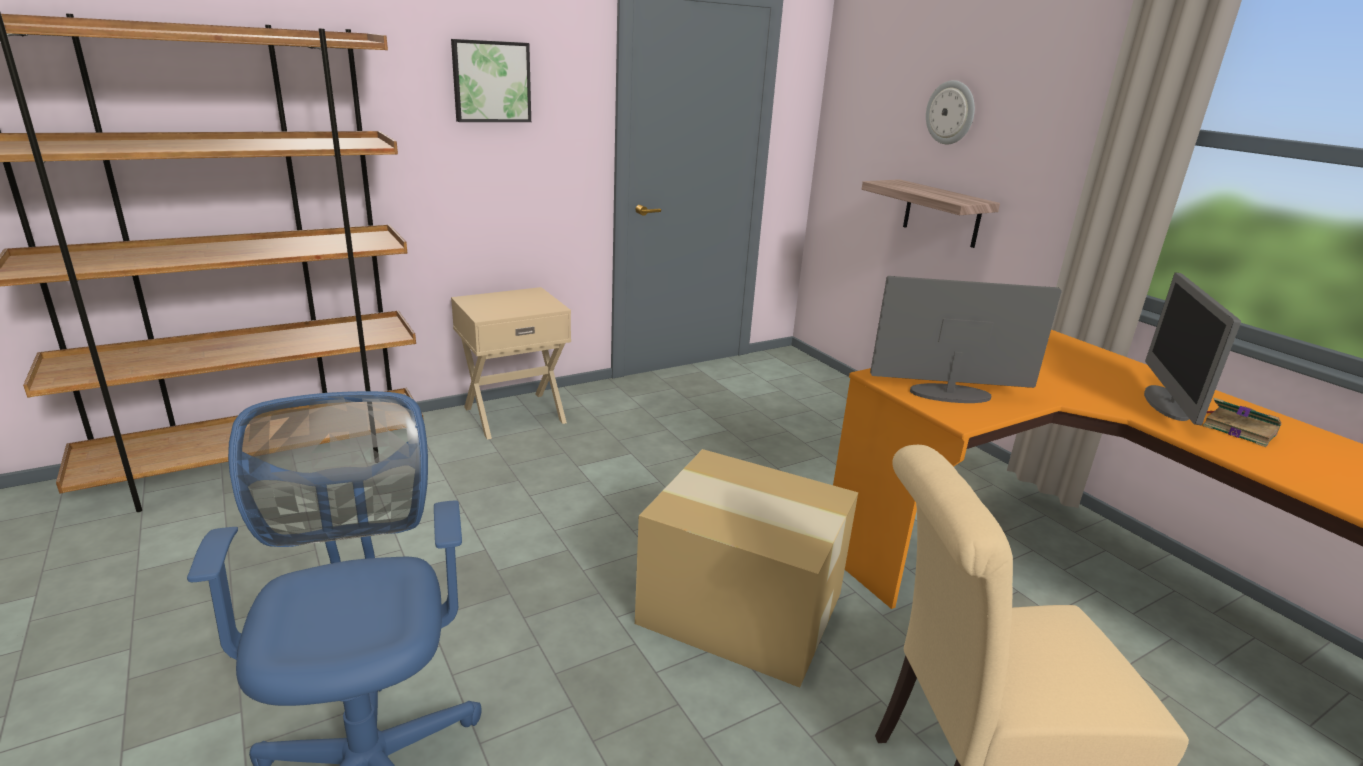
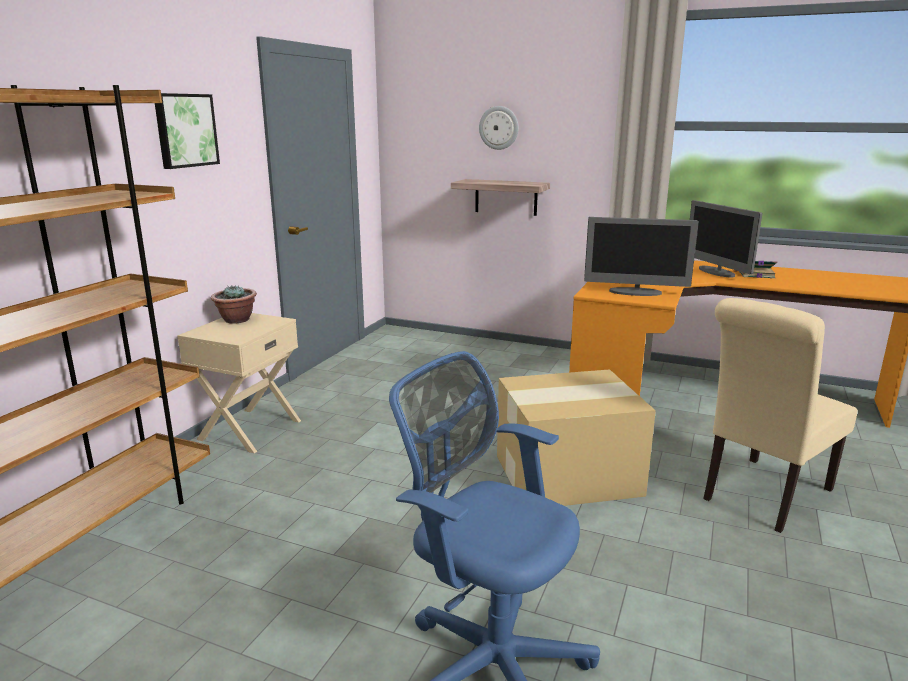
camera: 35 degrees left, 5 degrees down
monitor [870,276,1062,403] -> monitor turned 135 degrees counterclockwise [584,217,699,296]
none -> potted plant [211,285,257,324]

